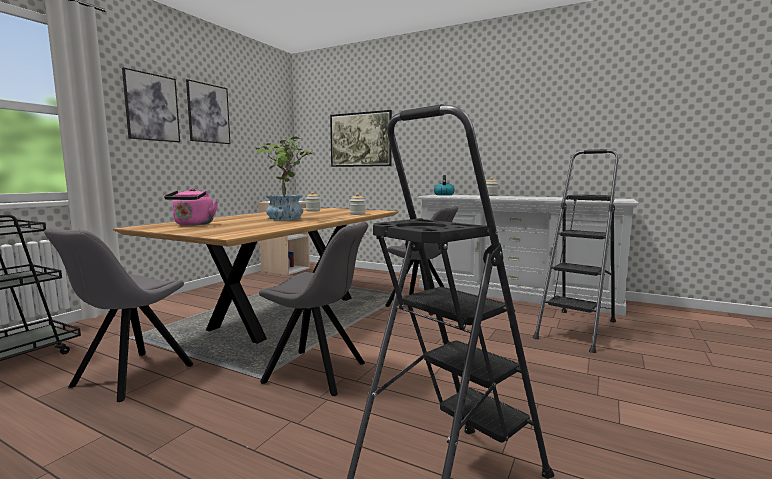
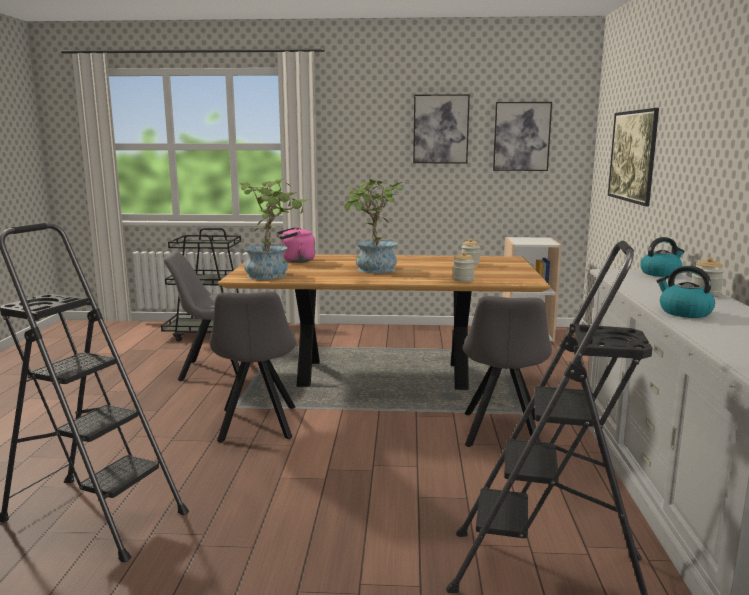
camera: 65 degrees right, 5 degrees up
picture [122,67,180,142] -> picture moved to [493,102,552,171]
none -> potted plant [240,179,309,280]
none -> kettle [656,266,715,318]

